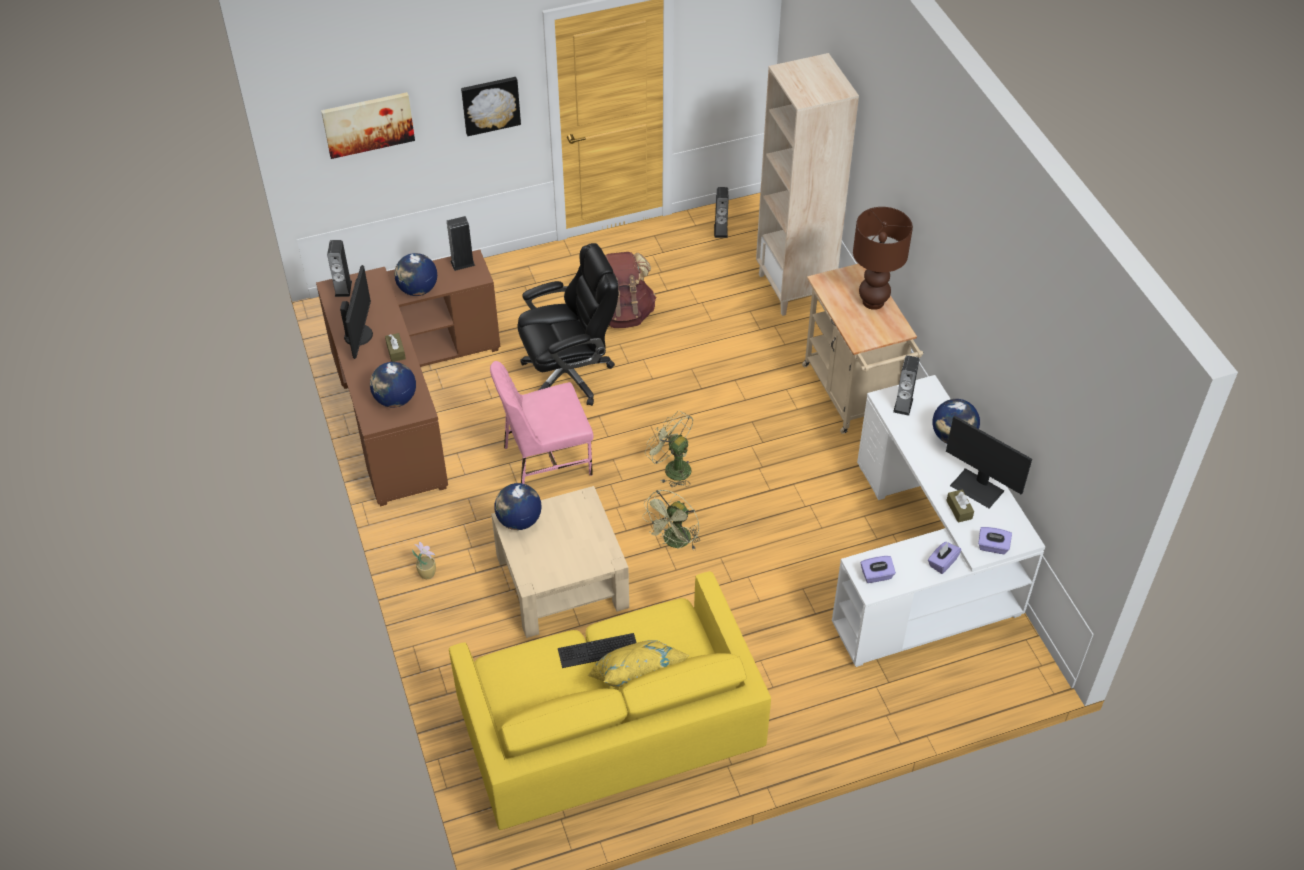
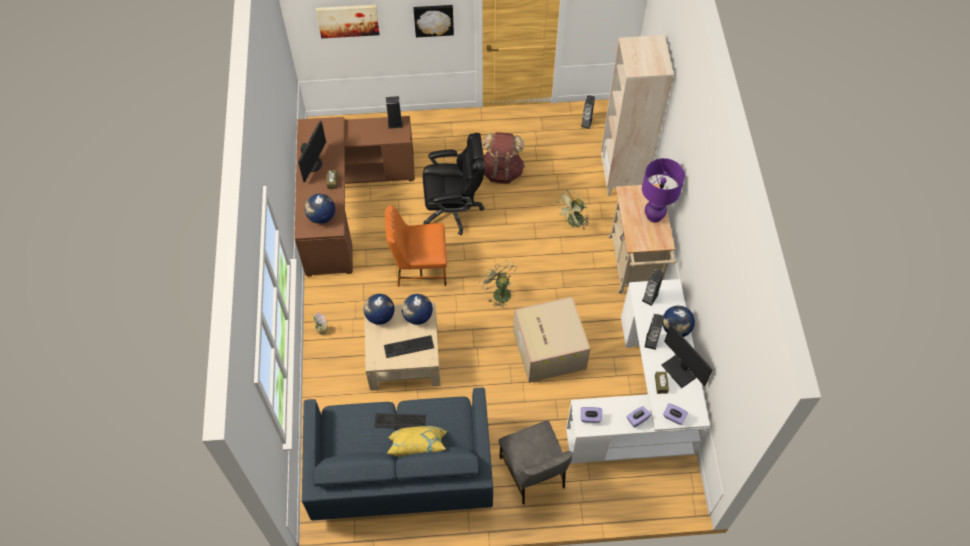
camera: 15 degrees right, 10 degrees up
speaker [327,240,352,297] -> speaker moved to [645,314,664,350]
globe [394,253,437,296] -> globe moved to [402,294,433,325]
yellow sofa [449,571,771,830] -> blue sofa [302,388,493,521]
pink chair [490,361,594,484] -> orange chair [385,205,447,287]
green fan [642,490,700,551] -> green fan moved to [556,190,589,230]
brown table lamp [853,207,913,310] -> purple table lamp [642,158,685,222]
none -> keyboard [384,335,434,358]
none -> grey chair [499,420,572,505]
none -> cardboard box [513,297,590,383]

